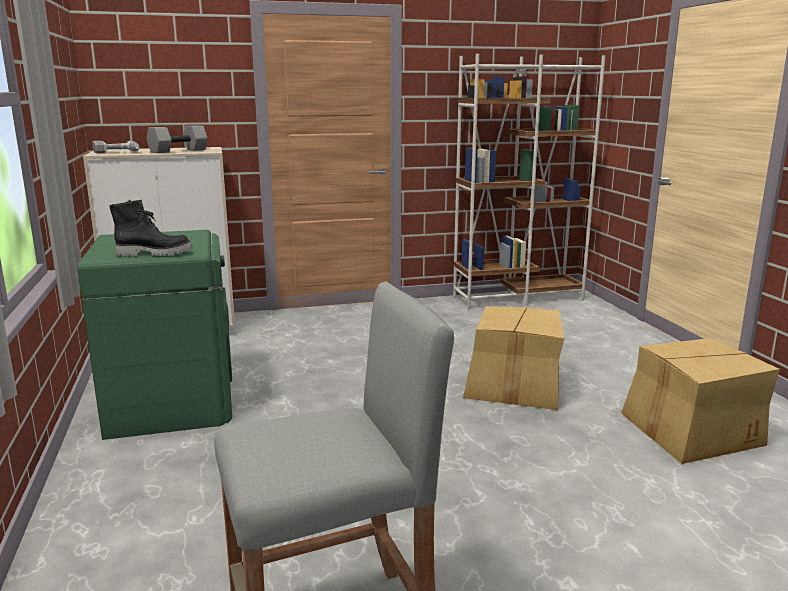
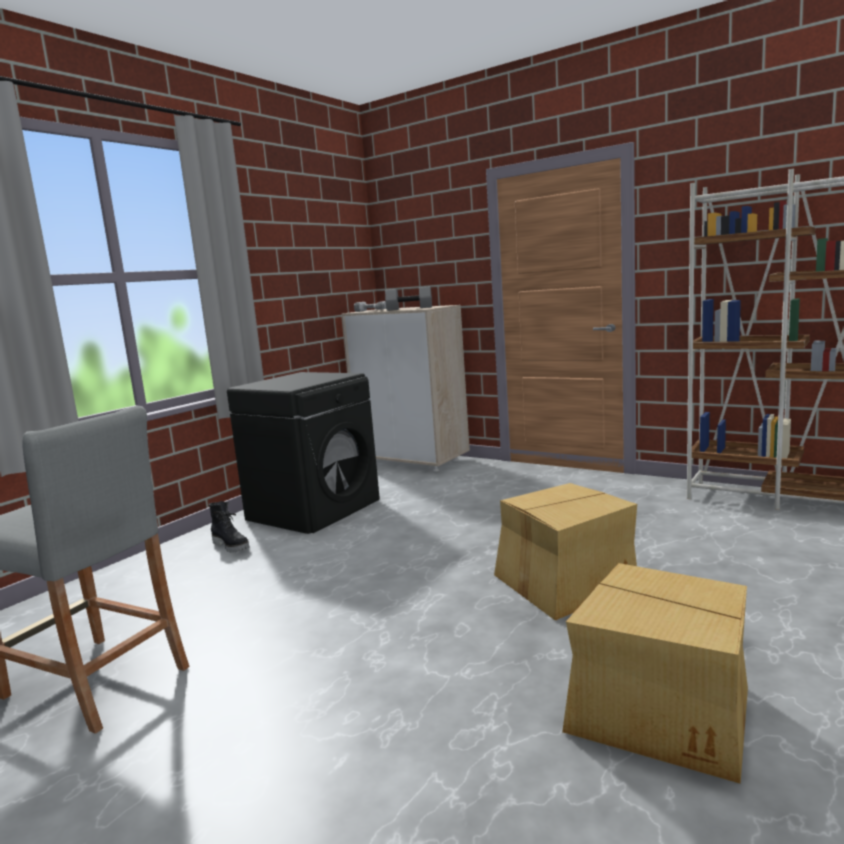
camera: 50 degrees right, 5 degrees down
green washing machine [77,230,232,440] -> black washing machine [227,372,380,534]
black boot [109,200,192,257] -> black boot moved to [209,501,249,552]

